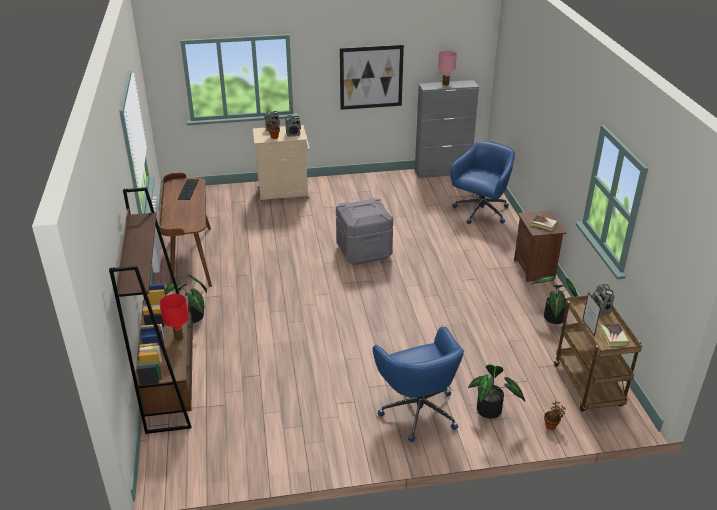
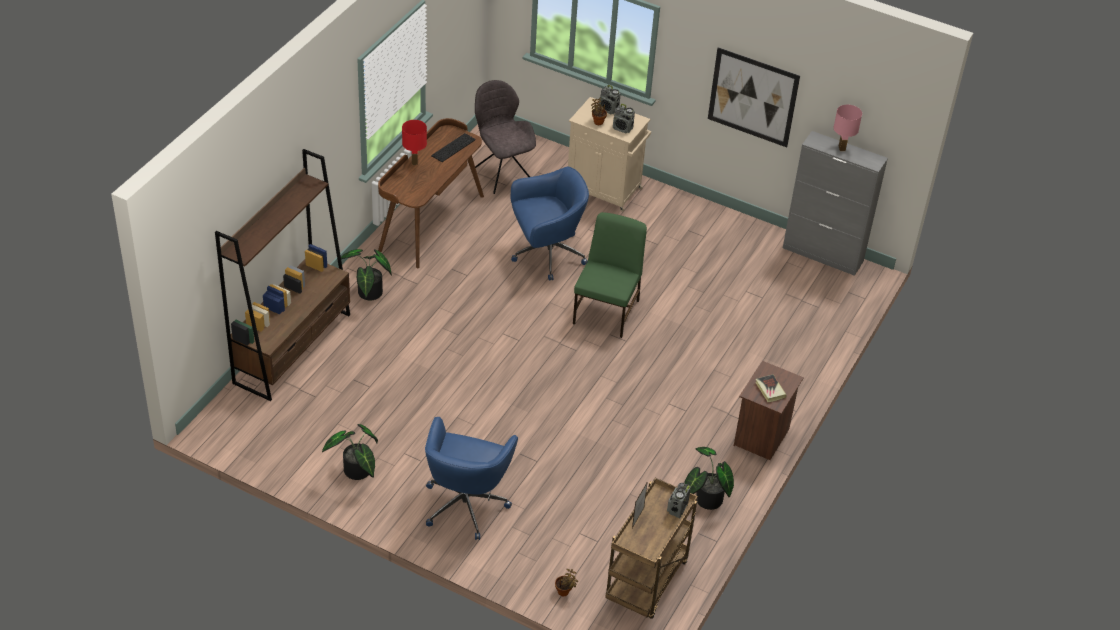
camera: 35 degrees right, 10 degrees up
red table lamp [159,294,189,341] -> red table lamp moved to [402,120,427,165]
grey storage box [336,198,393,265] -> green chair [573,212,647,338]
blue office chair [450,141,515,224] -> blue office chair moved to [511,167,589,281]
potted plant [468,364,525,419] -> potted plant moved to [322,424,378,480]
book [601,323,629,346] -> none
none -> grey chair [475,80,536,194]

